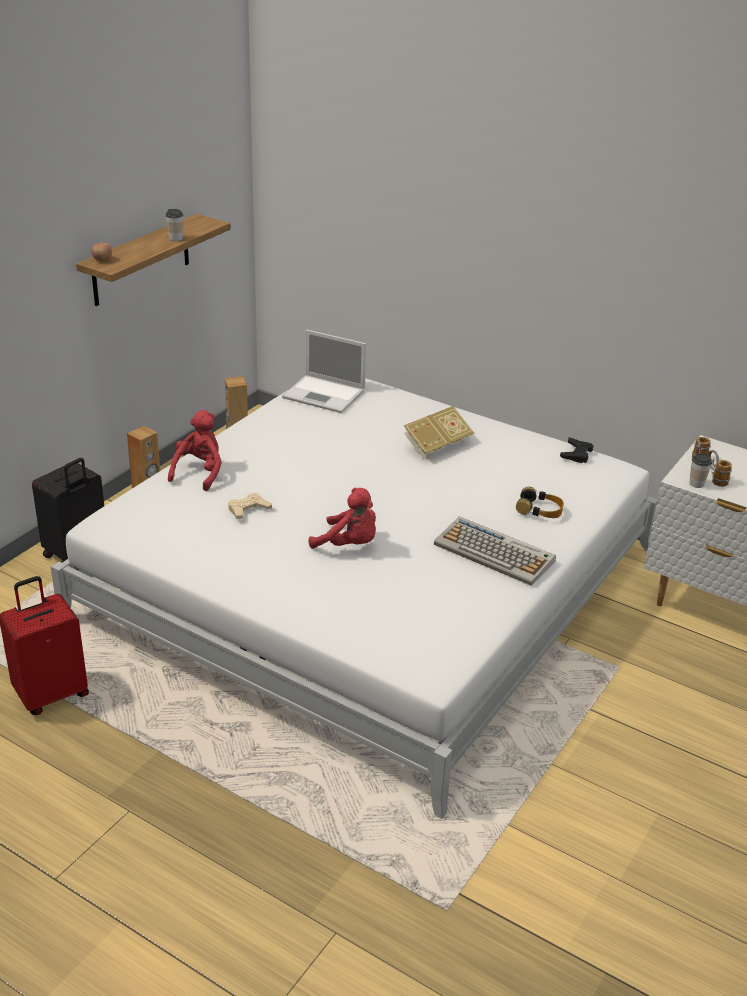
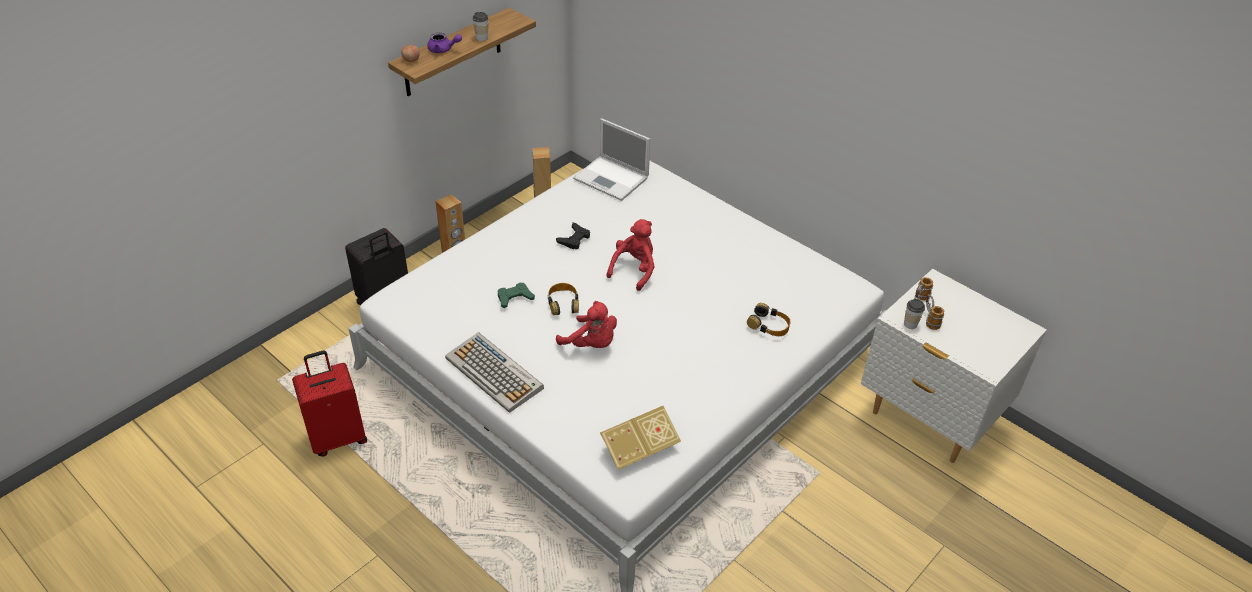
camera: 10 degrees right, 10 degrees up
red plush toy [168,410,222,491] -> red plush toy moved to [606,219,655,291]
beige game controller [228,493,272,519] -> green game controller [498,283,535,308]
book [404,406,474,459] -> book moved to [600,406,681,470]
keyboard [434,516,556,586] -> keyboard moved to [445,332,544,413]
black game controller [560,437,593,463] -> black game controller moved to [556,223,590,249]
none -> purple teapot [427,32,462,53]
none -> headphones [548,283,579,315]

